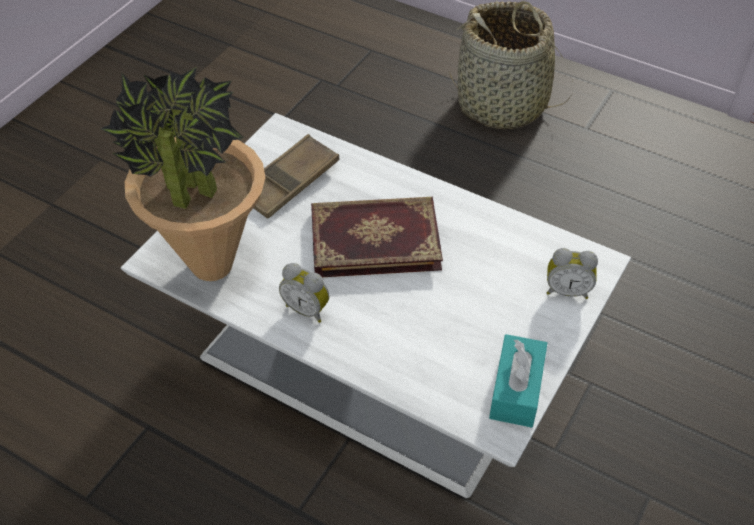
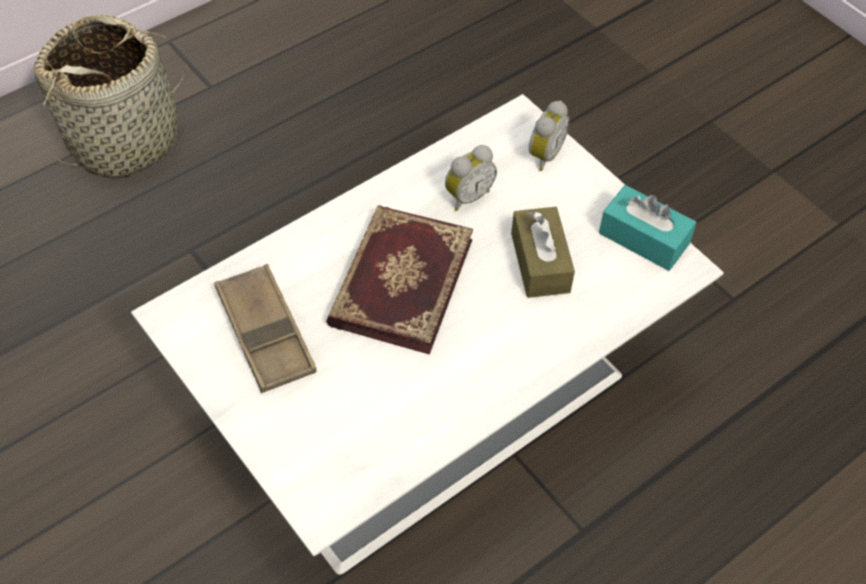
camera: 70 degrees left, 5 degrees up
potted plant [100,67,265,281] -> none
alarm clock [279,263,329,323] -> alarm clock moved to [445,145,497,211]
none -> brown tissue box [511,207,575,298]

